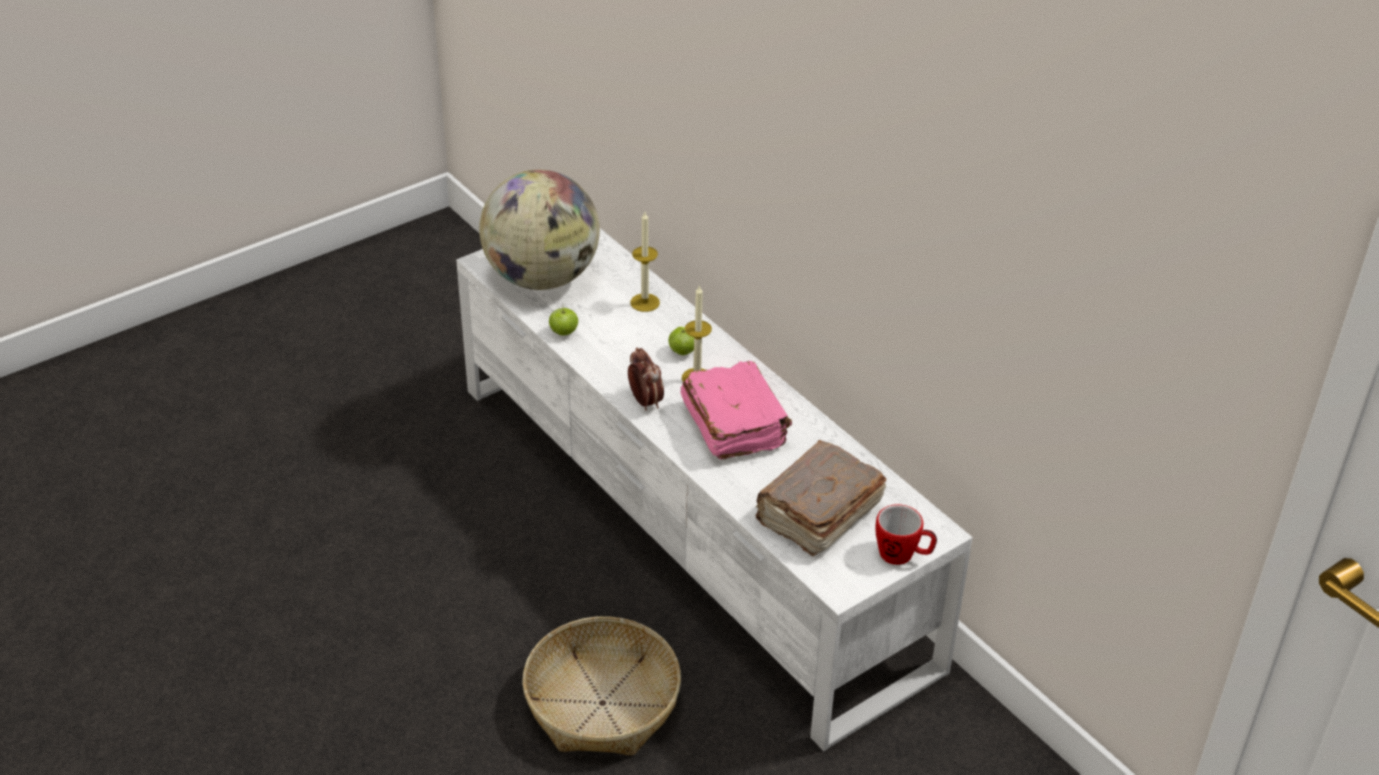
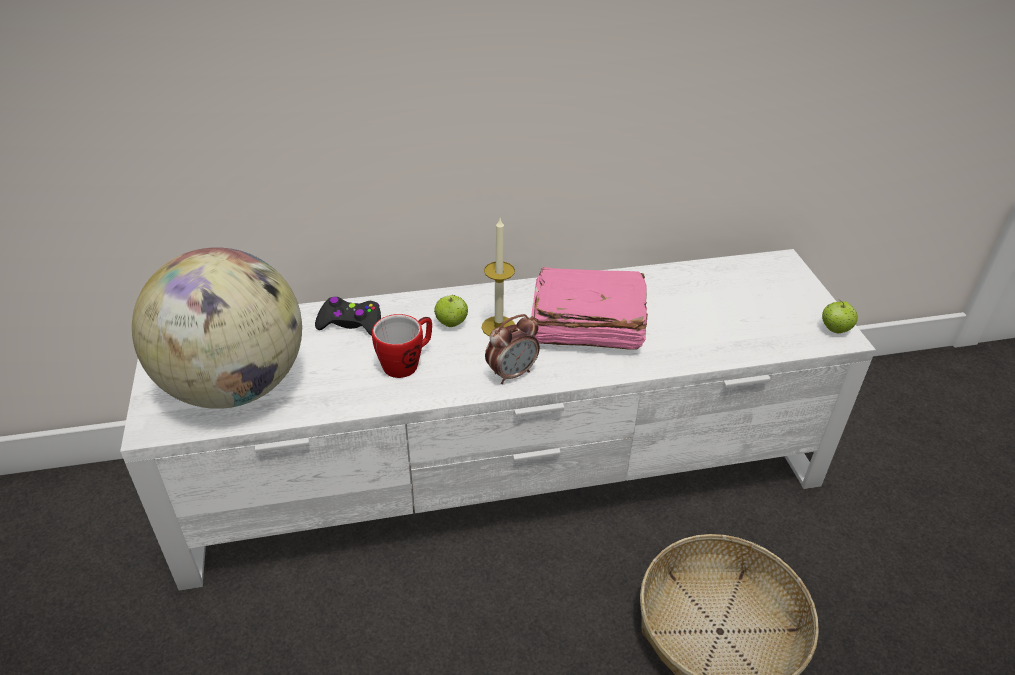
camera: 65 degrees left, 0 degrees up
apple [549,308,578,336] -> apple moved to [822,300,858,333]
alarm clock [628,348,664,411] -> alarm clock turned 150 degrees clockwise [485,314,540,384]
candle [630,212,660,312] -> black game controller [315,297,381,336]
brown book [755,440,886,556] -> none
mug [875,504,937,565] -> mug moved to [372,314,432,378]

